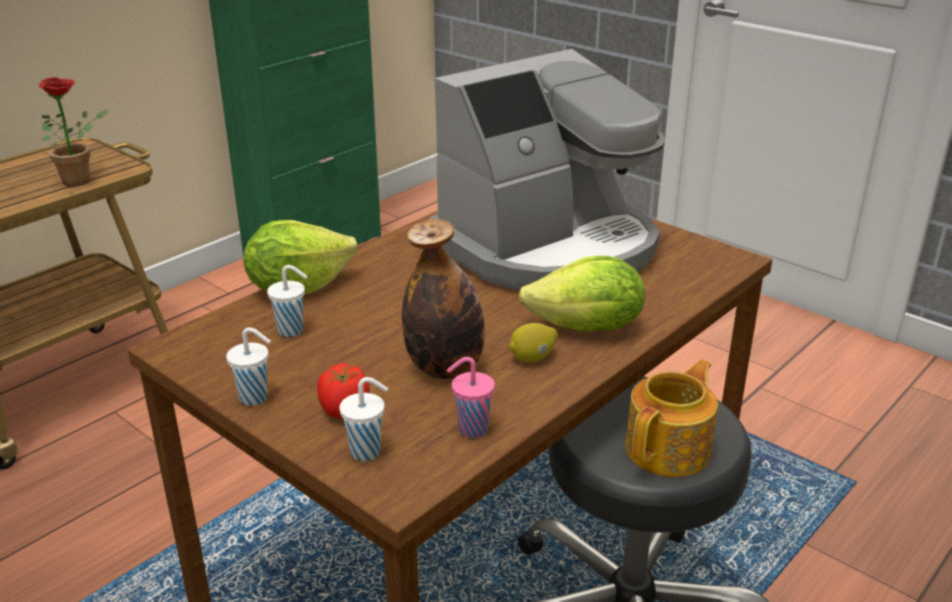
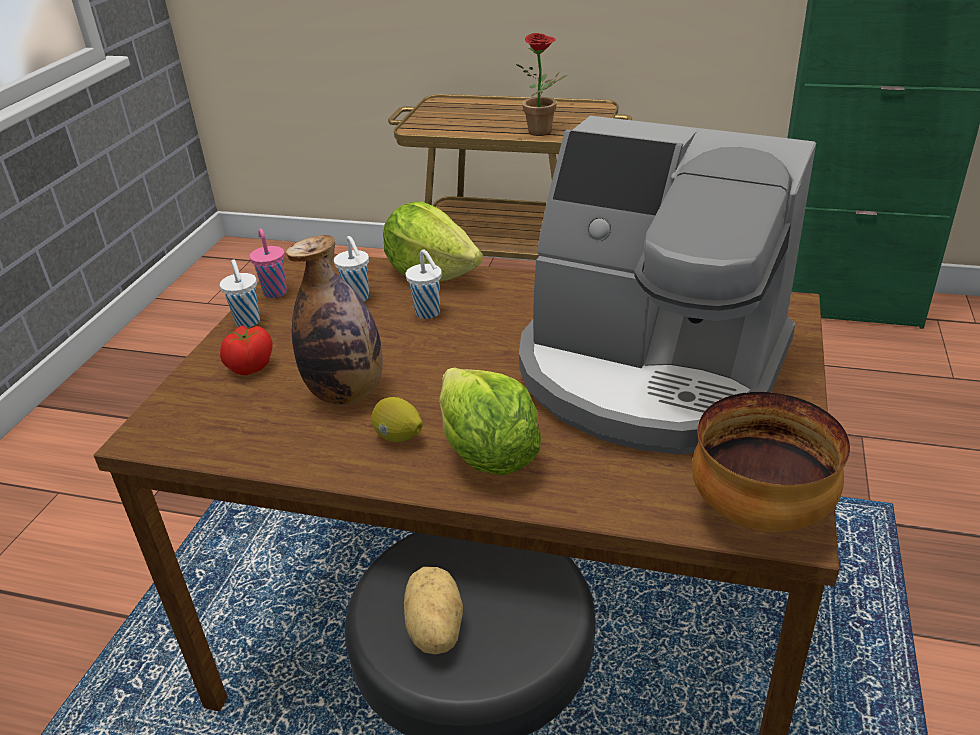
camera: 65 degrees right, 5 degrees up
white cup [339,377,388,461] -> white cup moved to [406,249,442,319]
pink cup [447,357,495,438] -> pink cup moved to [250,228,287,298]
teapot [625,359,718,477] -> potato [404,567,463,654]
none -> bowl [692,392,850,533]

